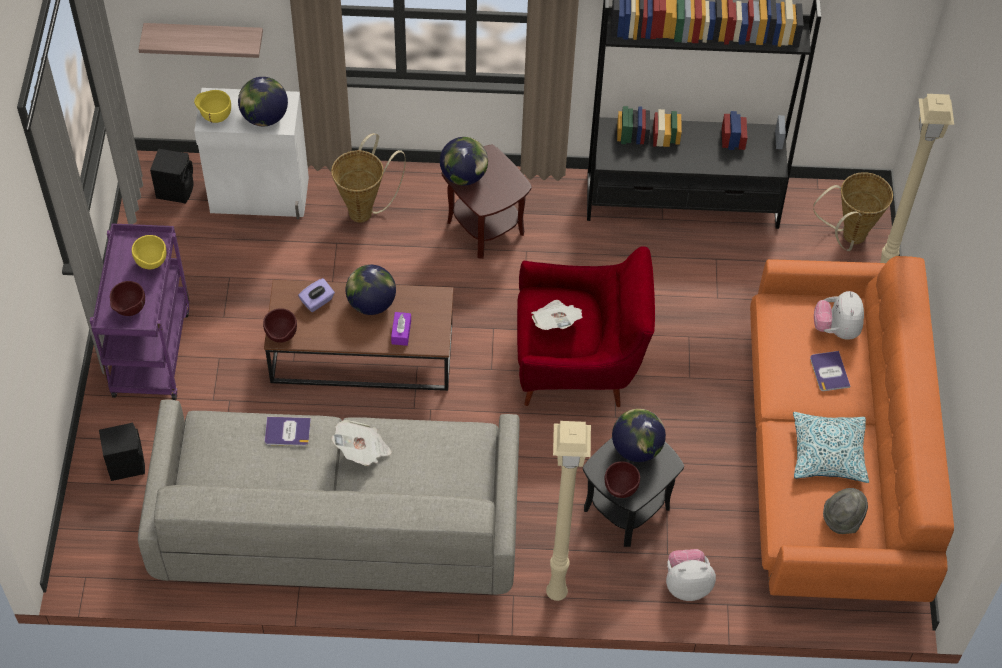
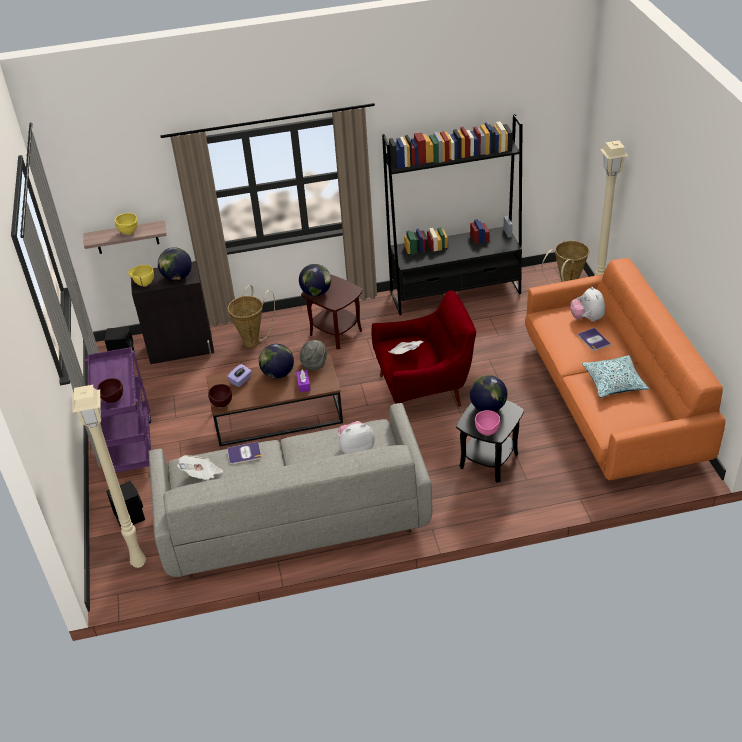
camera: 10 degrees left, 15 degrees down
yellow bowl [132,235,166,269] -> yellow bowl moved to [115,213,138,235]
white cabinet [194,88,309,219] -> black cabinet [131,261,214,364]
newspaper [331,420,392,466] -> newspaper moved to [177,455,223,480]
beige floor lamp [546,421,591,601] -> beige floor lamp moved to [72,385,146,568]
brown bowl [605,461,640,498] -> pink bowl [475,410,500,435]
plush toy [666,549,716,601] -> plush toy moved to [338,421,375,454]
grey hat [823,488,868,534] -> grey hat moved to [300,340,327,371]

